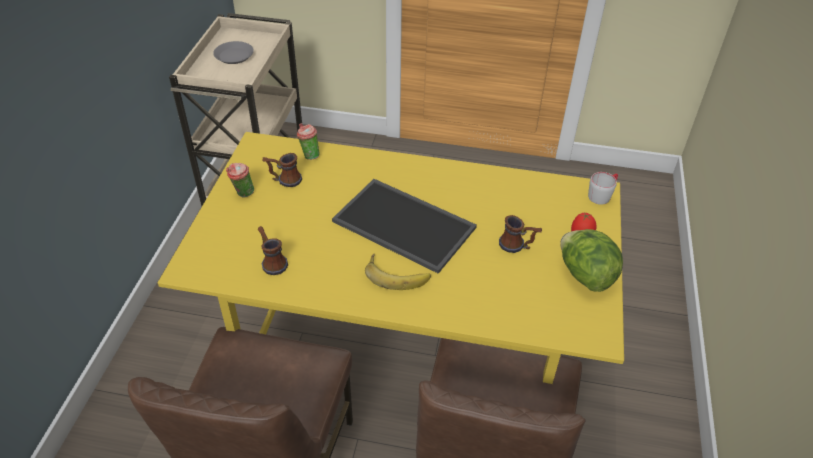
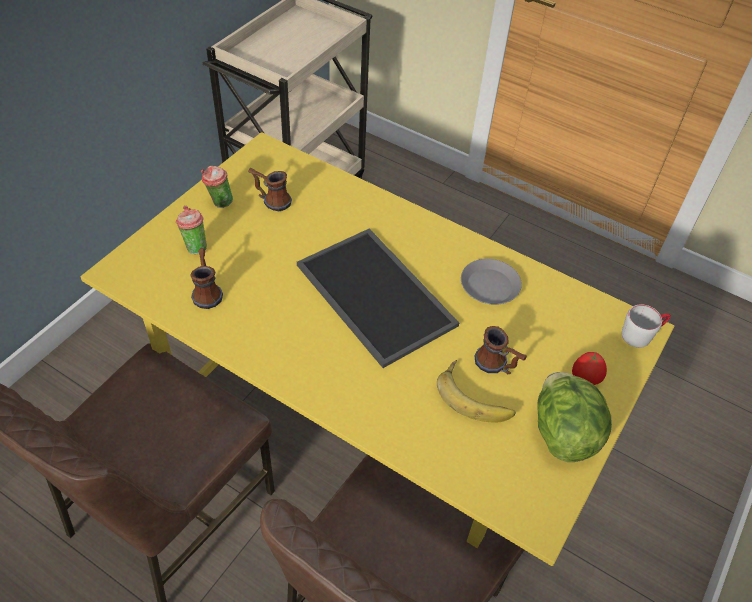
camera: 20 degrees right, 5 degrees up
grey plate [213,41,254,64] -> grey plate moved to [461,259,522,305]
cup [297,123,319,160] -> cup moved to [176,206,207,254]
banana [365,254,431,290] -> banana moved to [437,360,516,422]

